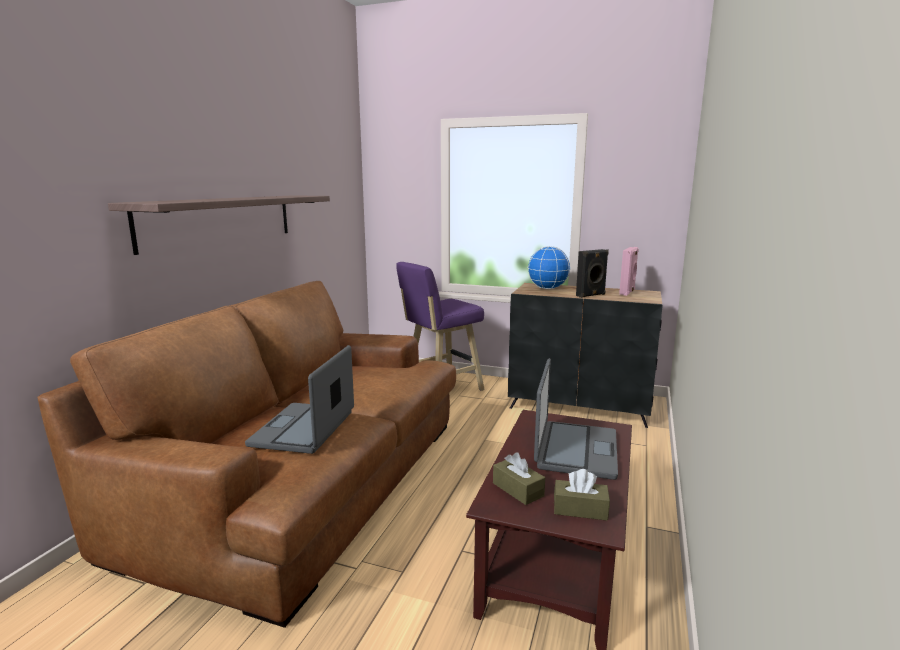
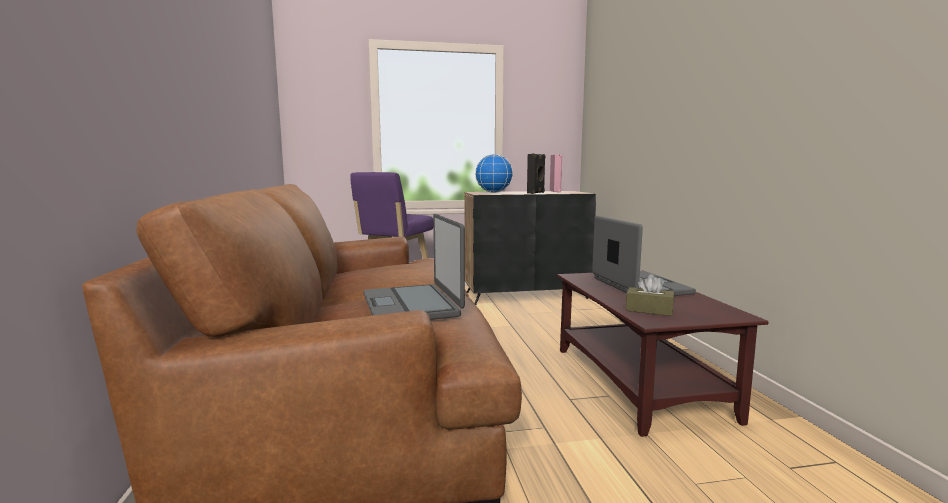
camera: 30 degrees left, 5 degrees down
shelf [108,195,330,255] -> none
brown tissue box [554,469,610,521] -> none

